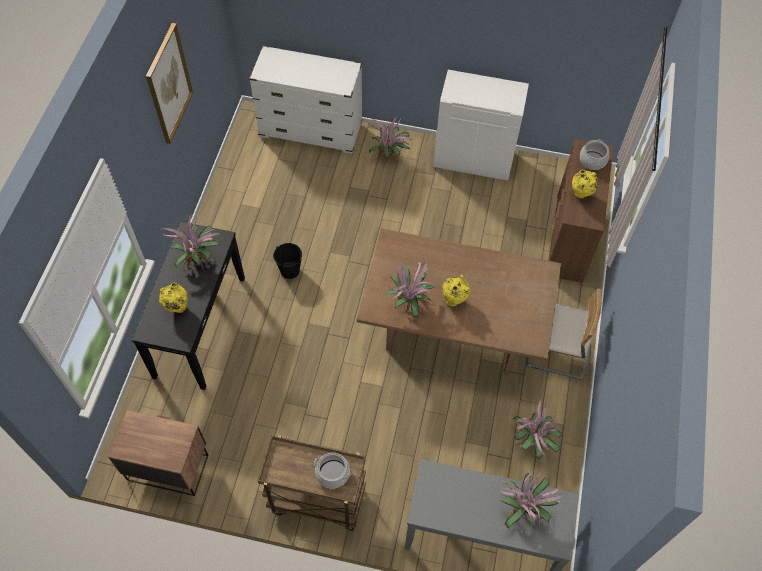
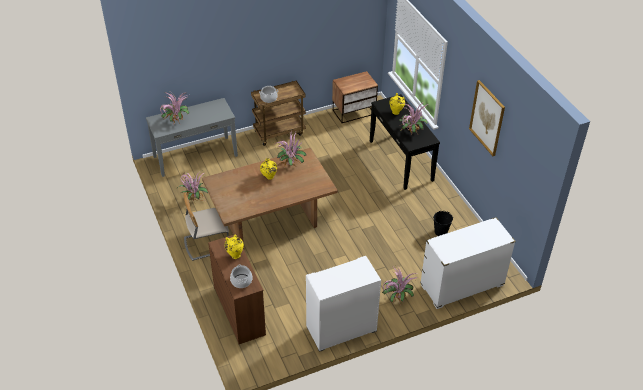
camera: 145 degrees right, 15 degrees down
black bucket [273,243,302,279] -> black bucket moved to [433,211,453,236]

